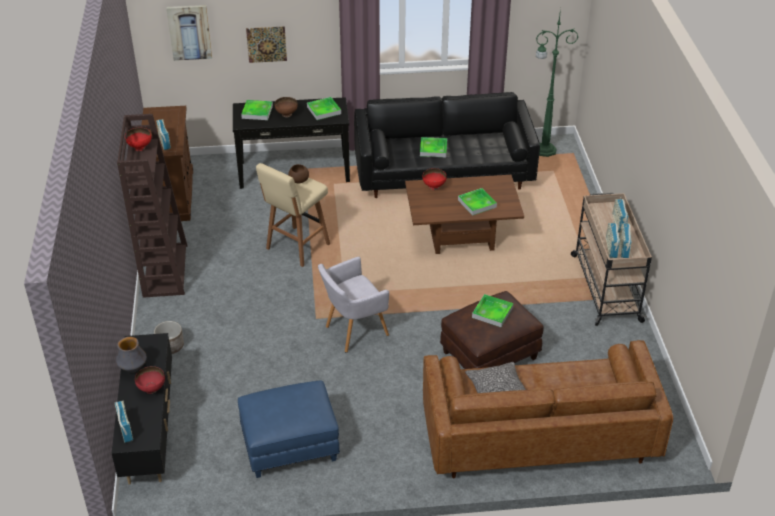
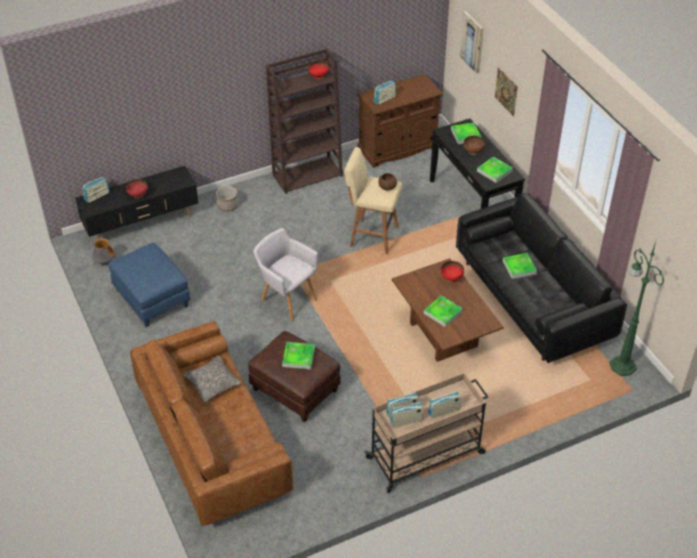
camera: 70 degrees right, 5 degrees up
vase [116,337,147,373] -> vase moved to [92,238,115,265]

